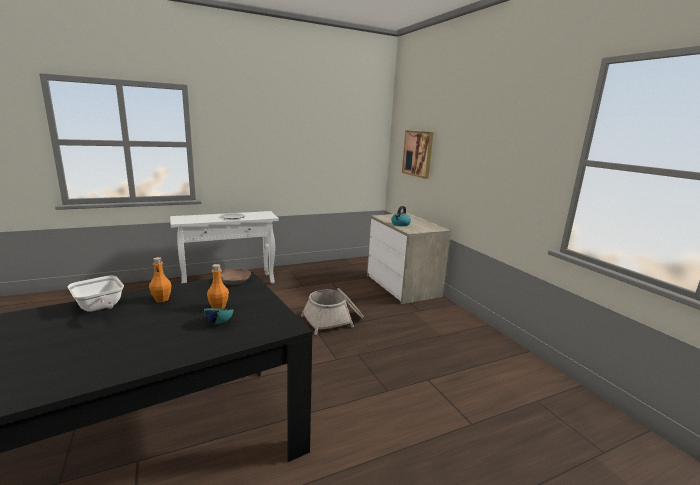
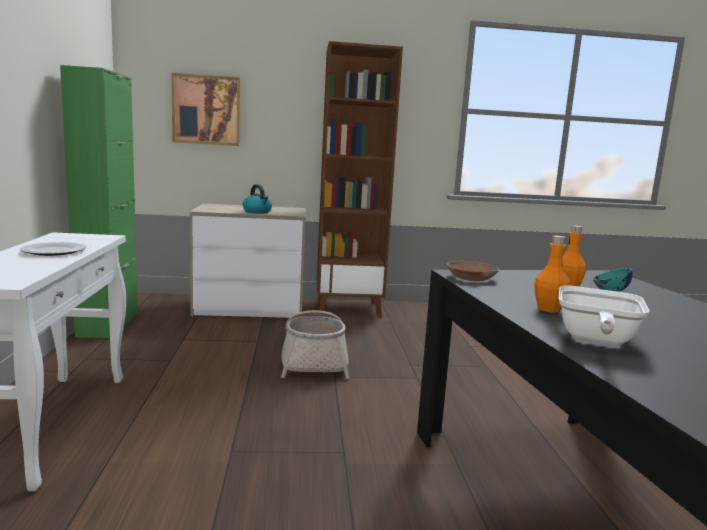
camera: 70 degrees left, 5 degrees down
frying pan [68,276,124,312] -> frying pan turned 135 degrees clockwise [559,286,650,345]
none -> green cabinet [60,65,138,338]
none -> brown bookcase [317,41,403,317]

